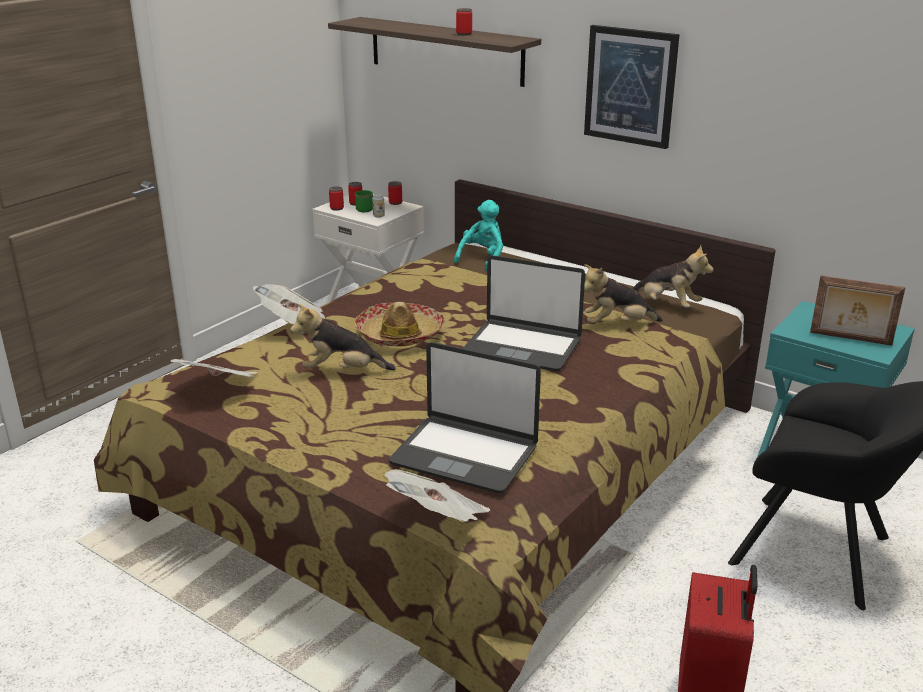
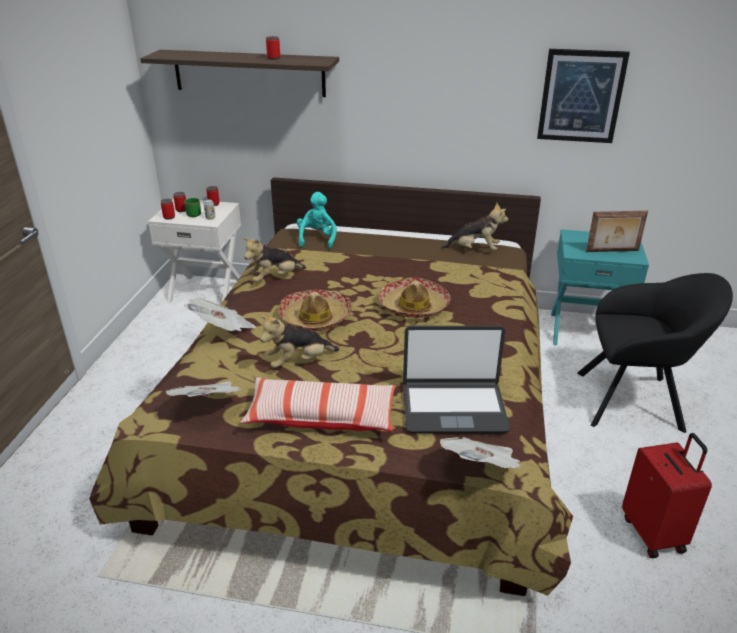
camera: 25 degrees left, 5 degrees up
laptop [463,255,585,371] -> hat [379,278,451,318]
picture [584,25,680,149] -> picture moved to [537,49,630,143]
plush toy [584,264,663,323] -> plush toy moved to [243,238,306,282]
none -> pillow [240,378,396,431]

